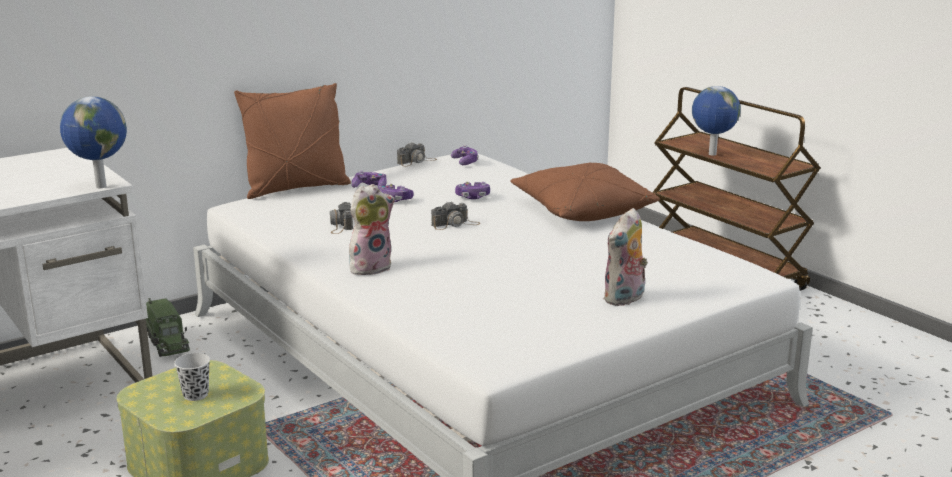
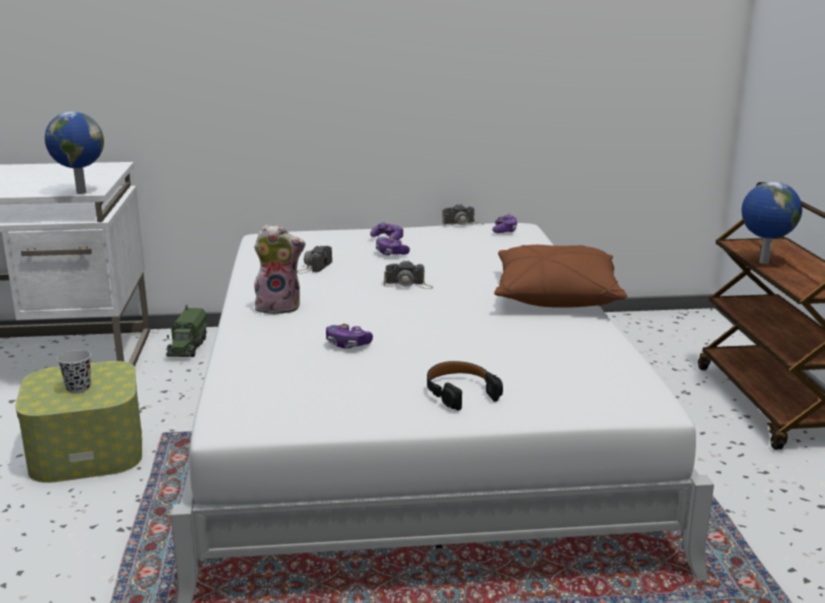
camera: 30 degrees right, 0 degrees up
brown pillow [234,83,351,199] -> none
game controller [455,182,490,199] -> game controller moved to [326,323,373,348]
plush toy [603,208,648,306] -> black headphones [427,361,503,411]

